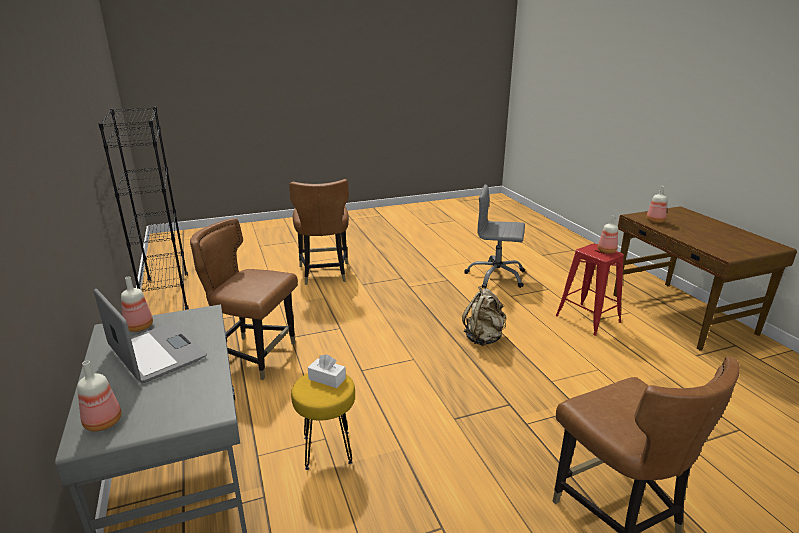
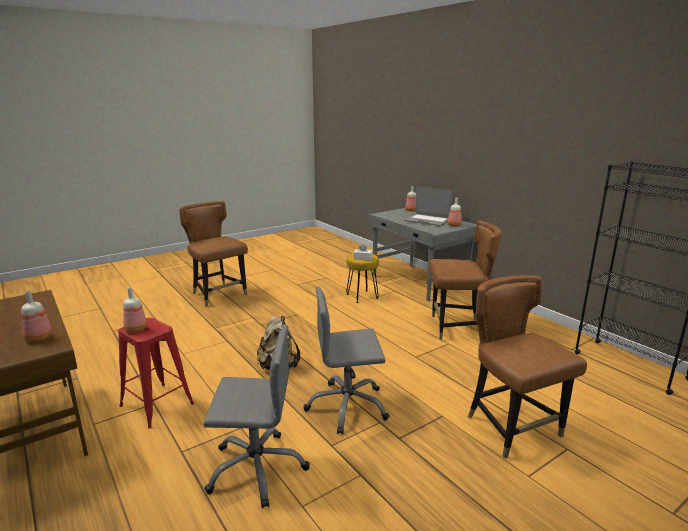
camera: 165 degrees right, 5 degrees down
none -> grey office chair [304,287,390,434]

